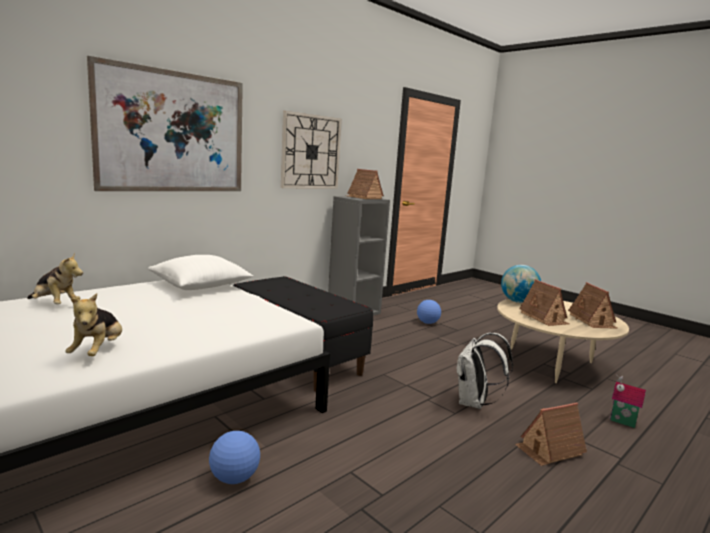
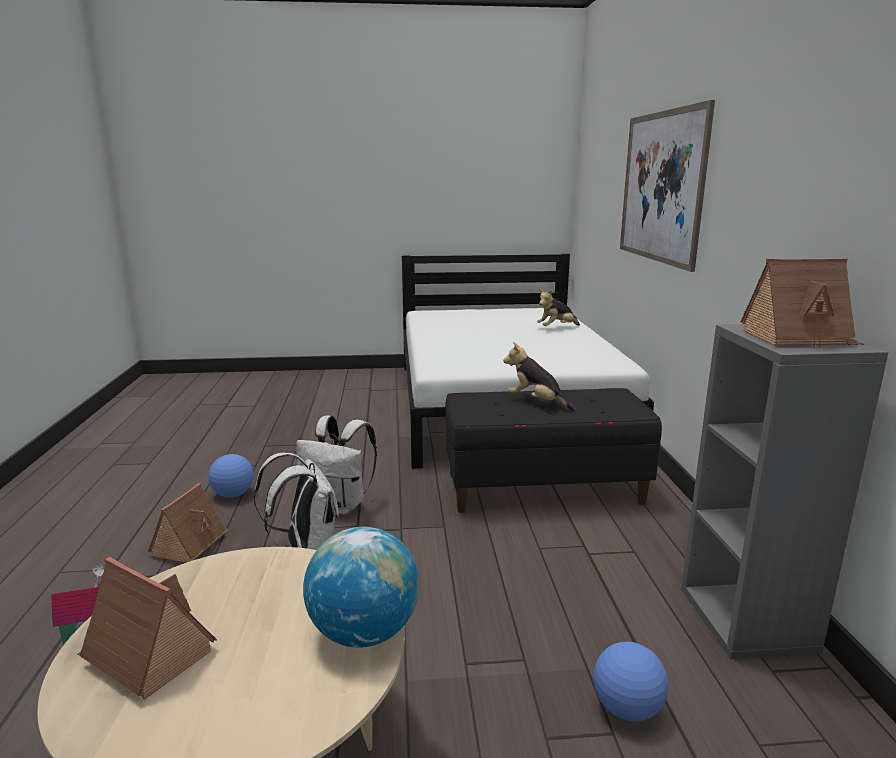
camera: 130 degrees right, 5 degrees up
plush toy [65,293,122,356] -> plush toy moved to [503,342,576,411]
white pillow [148,255,253,290] -> none
football [209,431,260,484] -> football moved to [208,454,254,498]
wall clock [281,111,342,189] -> none
toy house [519,279,570,326] -> none
none -> white backpack [296,415,377,514]

